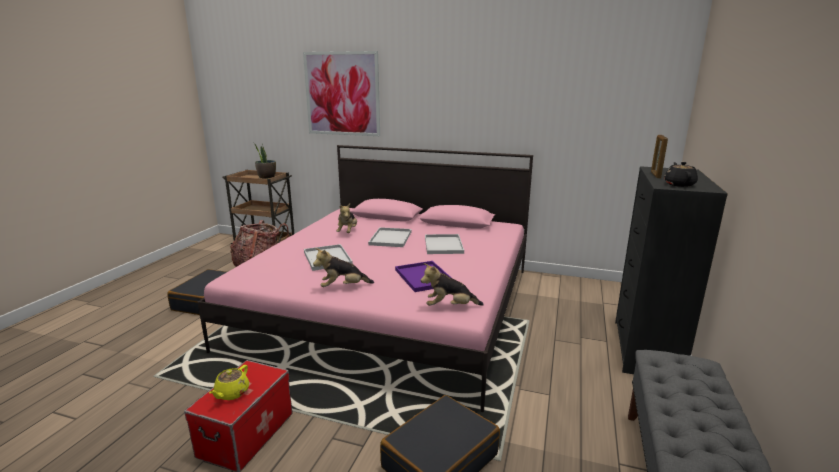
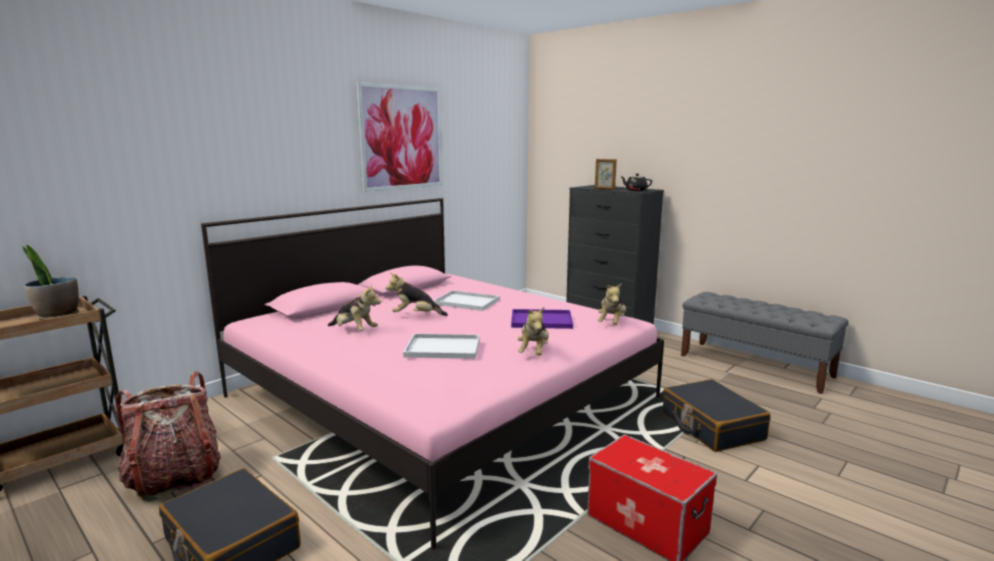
camera: 65 degrees left, 5 degrees down
yellow teapot [209,365,249,400] -> none
picture [303,51,380,136] -> picture moved to [356,82,443,192]
white tray [368,227,412,247] -> plush toy [386,273,448,316]

